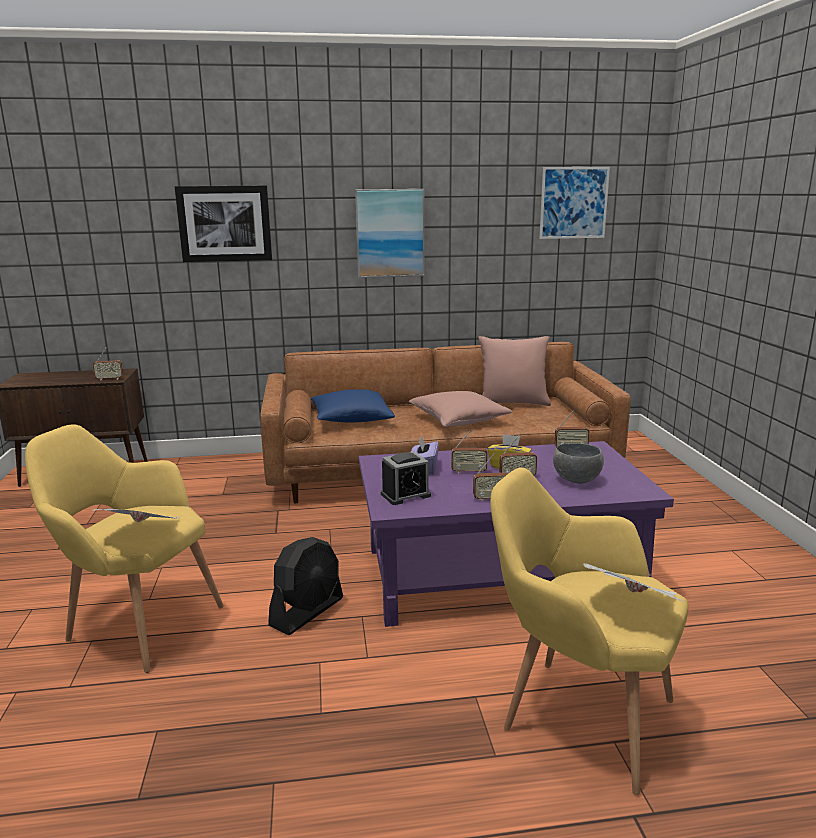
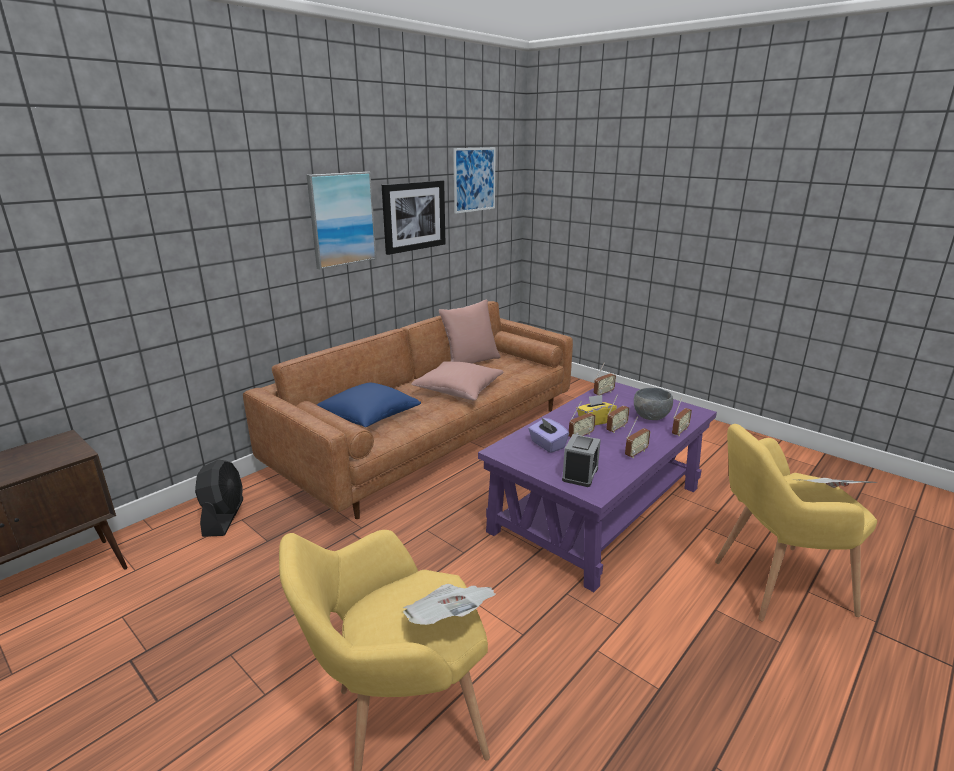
camera: 40 degrees left, 5 degrees up
radio [93,347,123,381] -> radio moved to [672,397,692,436]
picture [175,185,272,262] -> picture moved to [382,180,445,255]
black fan [268,537,343,635] -> black fan moved to [195,459,243,537]

